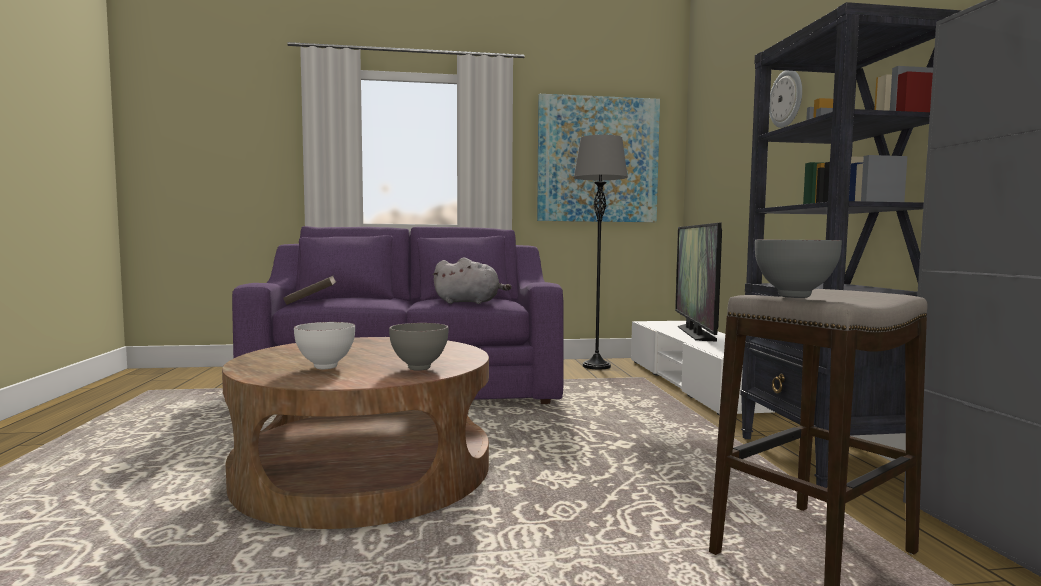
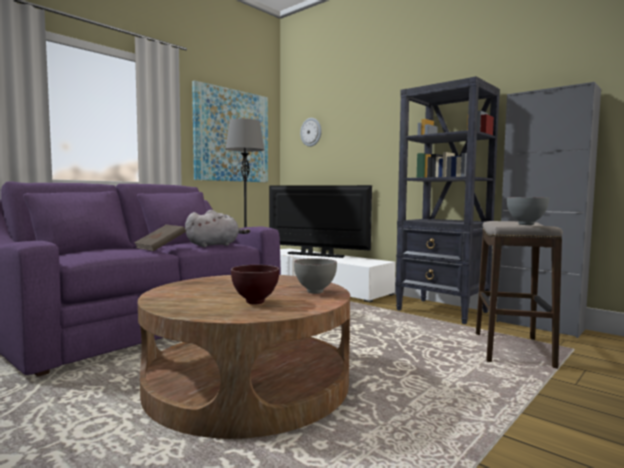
camera: 40 degrees left, 0 degrees up
brown book [283,275,336,305] -> brown book moved to [134,225,186,251]
white bowl [294,322,355,369] -> brown bowl [231,265,279,305]
television [675,223,722,342] -> television turned 150 degrees clockwise [269,185,372,258]
wall clock [769,70,802,128] -> wall clock moved to [300,118,321,147]

